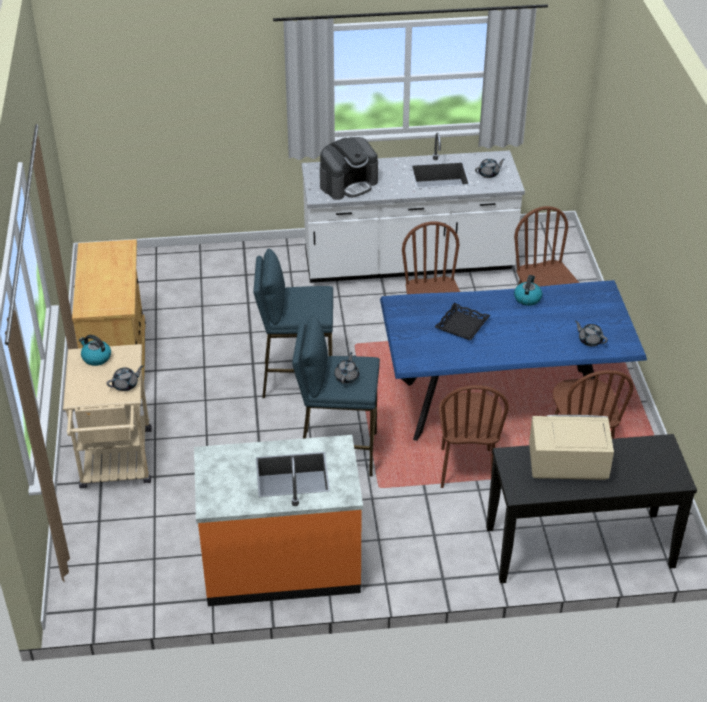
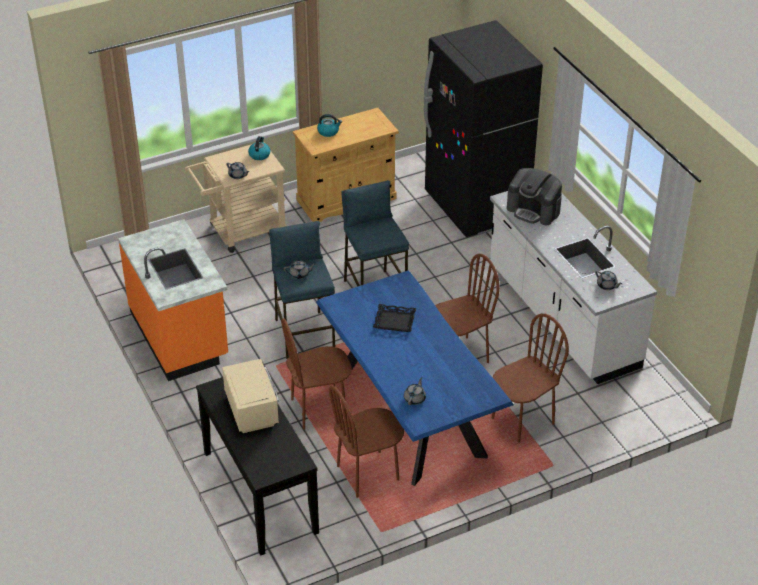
camera: 70 degrees right, 0 degrees up
kettle [514,275,542,306] -> kettle moved to [317,114,342,137]
none -> black fridge [424,20,543,237]

